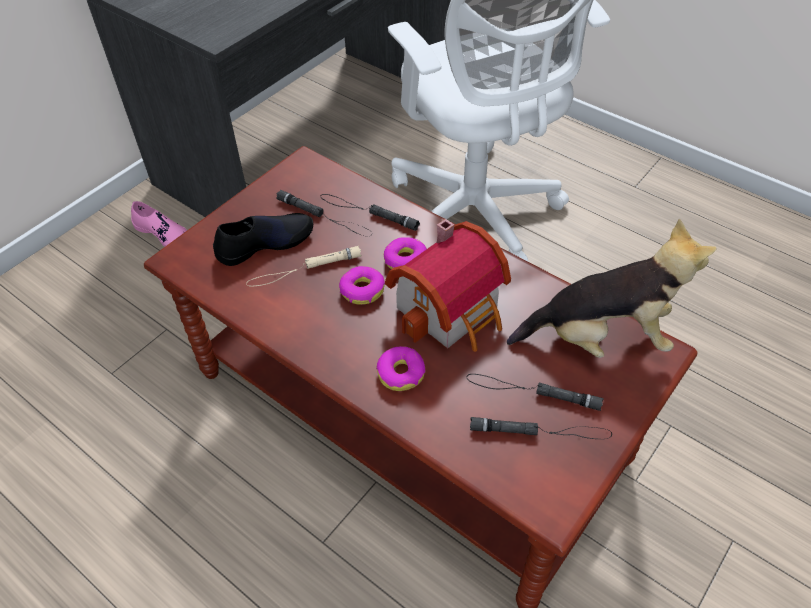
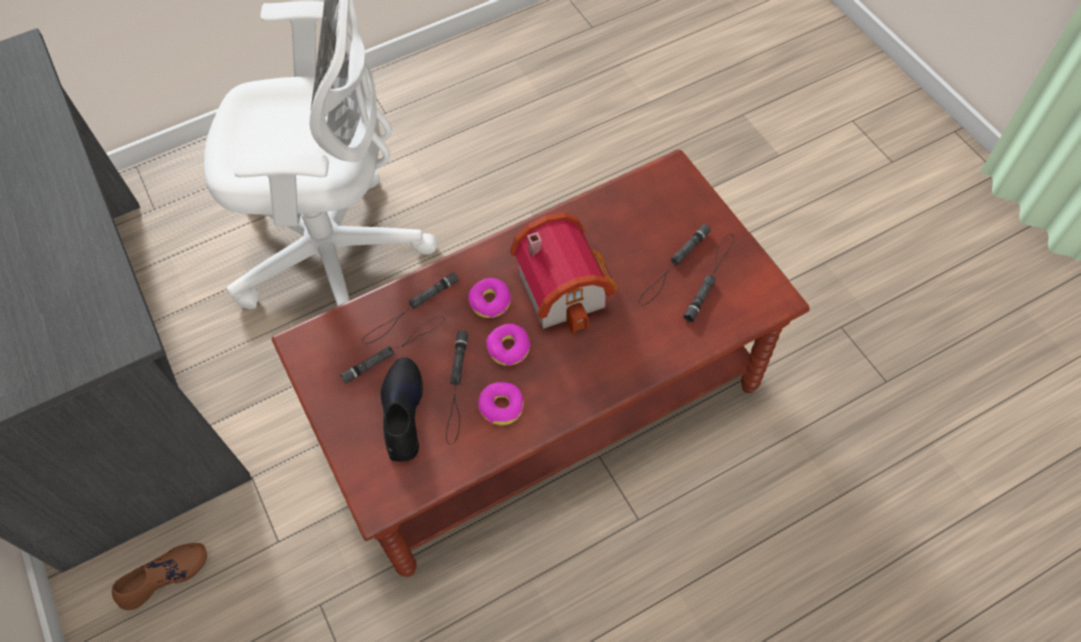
camera: 65 degrees left, 10 degrees up
pink shoe [131,201,187,247] -> brown shoe [112,543,207,610]
beige flashlight [246,246,362,286] -> black flashlight [446,330,468,444]
donut [376,346,426,391] -> donut moved to [478,382,524,425]
plush toy [507,219,716,358] -> none

